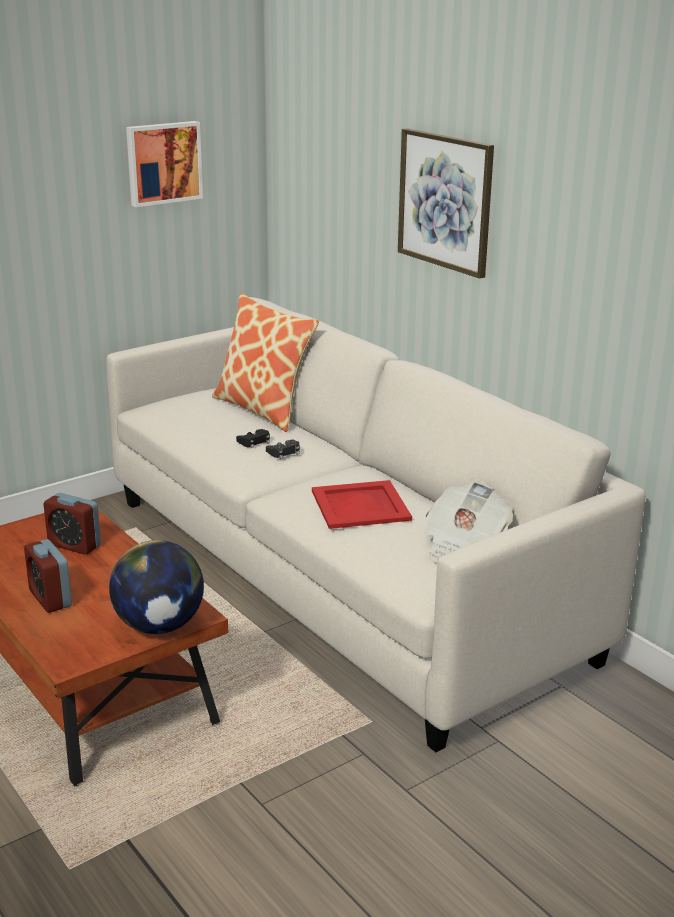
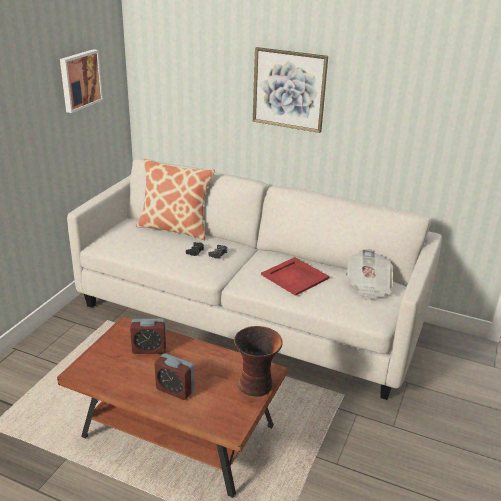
camera: 30 degrees left, 5 degrees up
globe [109,540,204,634] -> vase [234,326,283,397]

